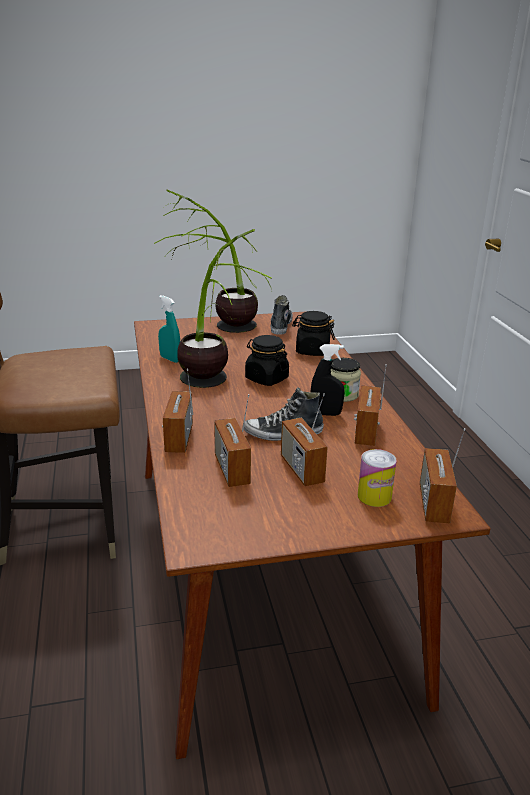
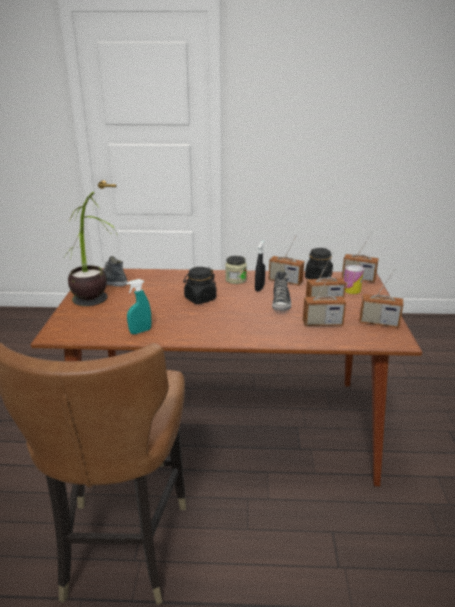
camera: 75 degrees left, 0 degrees up
radio [162,368,193,453] -> radio moved to [359,269,403,328]
potted plant [177,229,272,388] -> none
black jar [292,311,335,356] -> black jar moved to [305,248,333,279]

